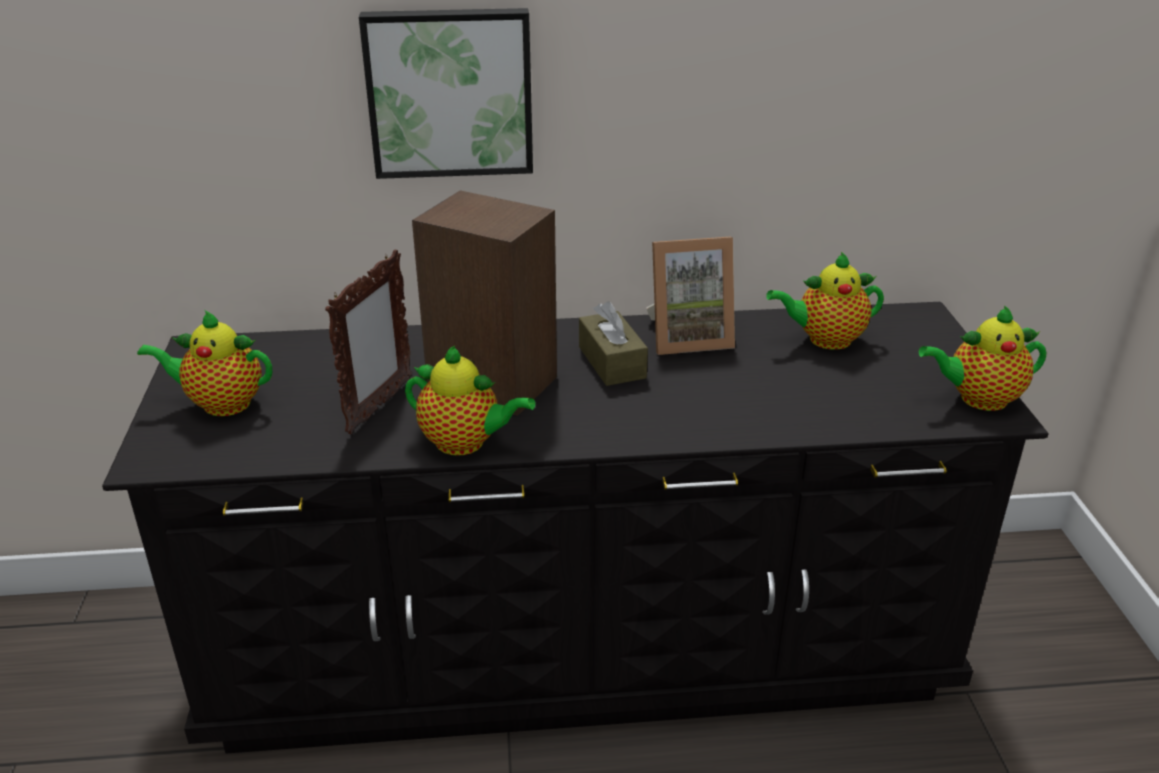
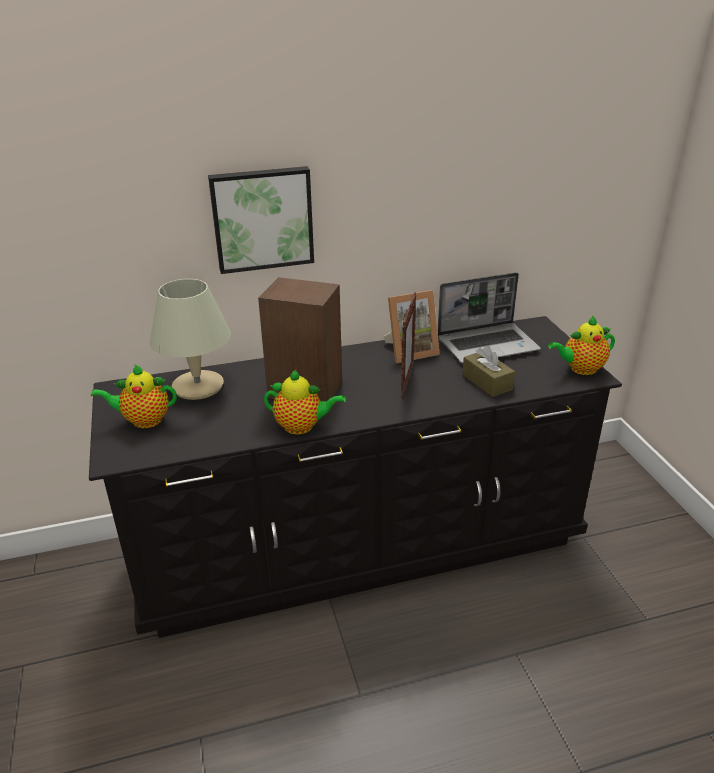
camera: 10 degrees left, 0 degrees up
picture frame [325,249,412,434] -> picture frame moved to [401,292,416,399]
brown tissue box [579,301,648,386] -> brown tissue box moved to [462,346,515,397]
teapot [766,252,884,350] -> laptop [437,272,541,364]
none -> beige table lamp [150,279,231,400]

